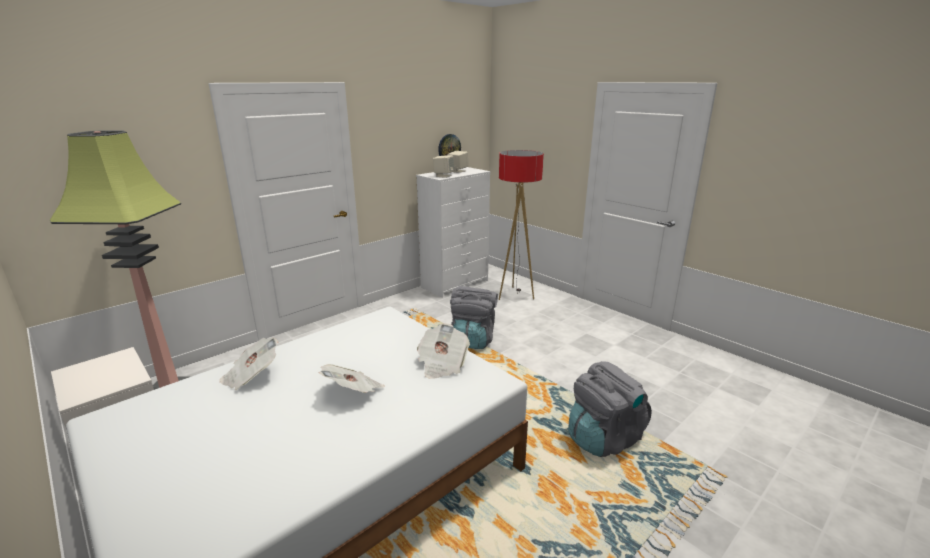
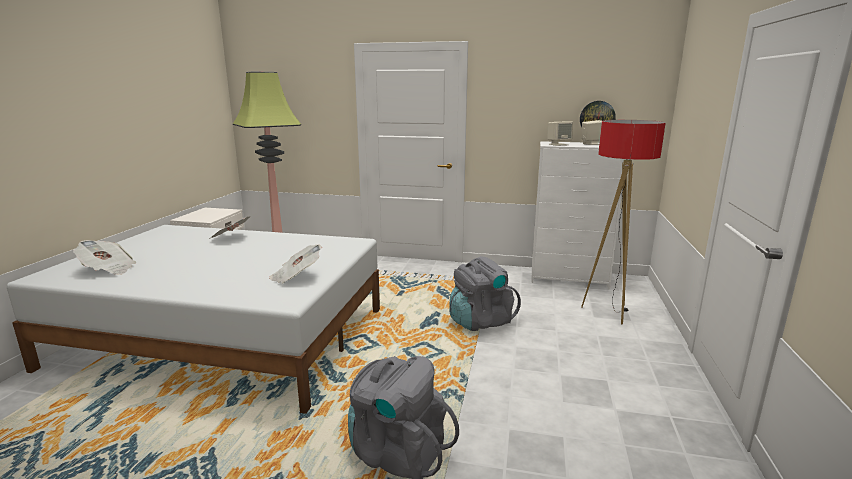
camera: 55 degrees right, 5 degrees down
newspaper [318,364,385,393] -> newspaper moved to [73,240,136,275]

